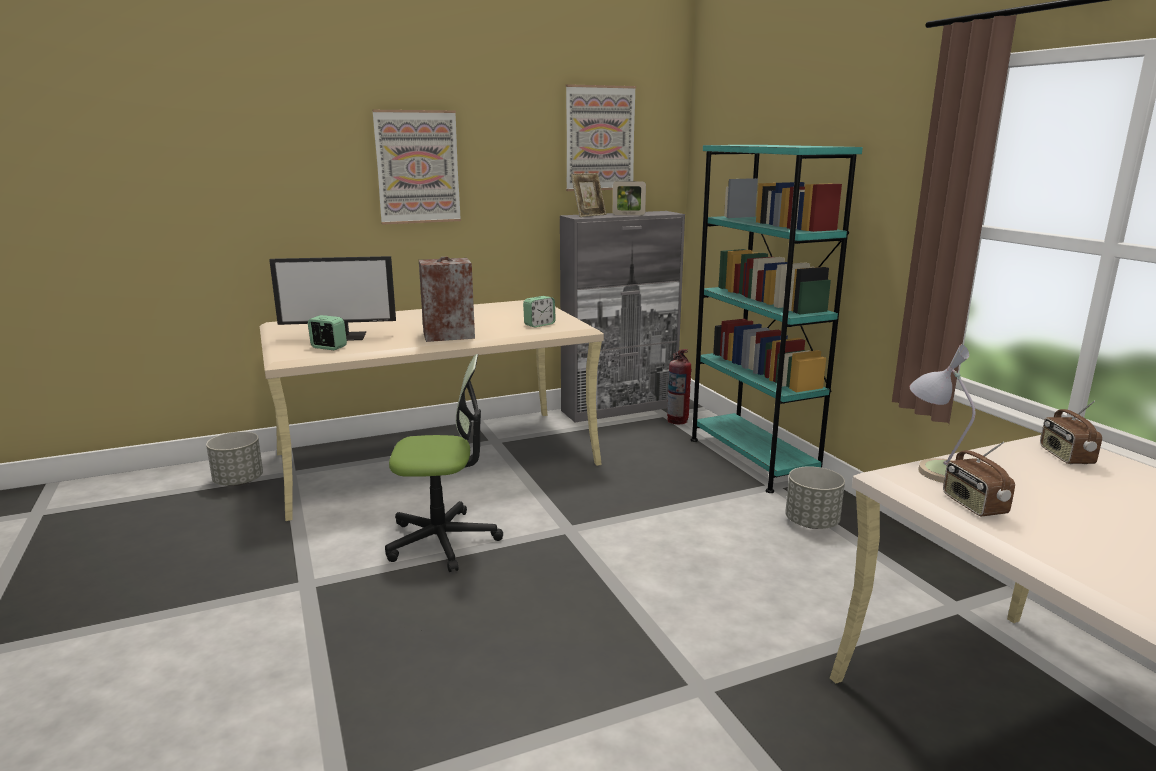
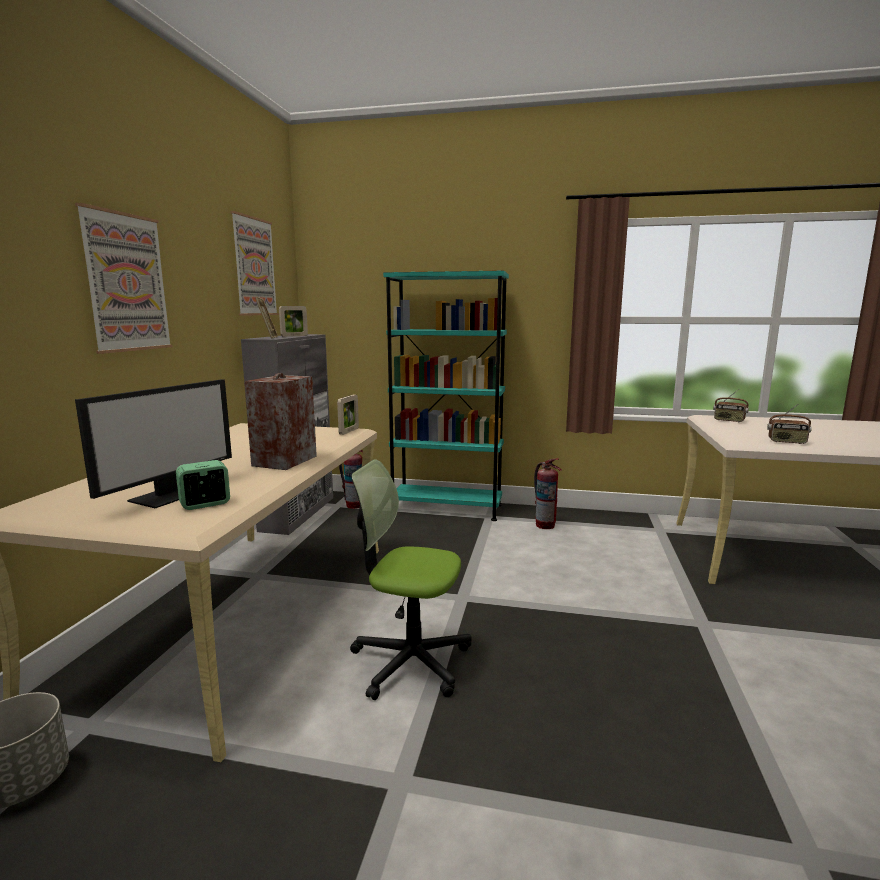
camera: 55 degrees left, 5 degrees down
office chair [385,354,503,572] -> office chair turned 105 degrees counterclockwise [350,459,472,700]
alarm clock [523,296,556,328] -> none
grey planter [785,466,845,529] -> fire extinguisher [534,459,562,529]
table lamp [910,344,975,483] -> none
none -> picture frame [337,395,359,435]

